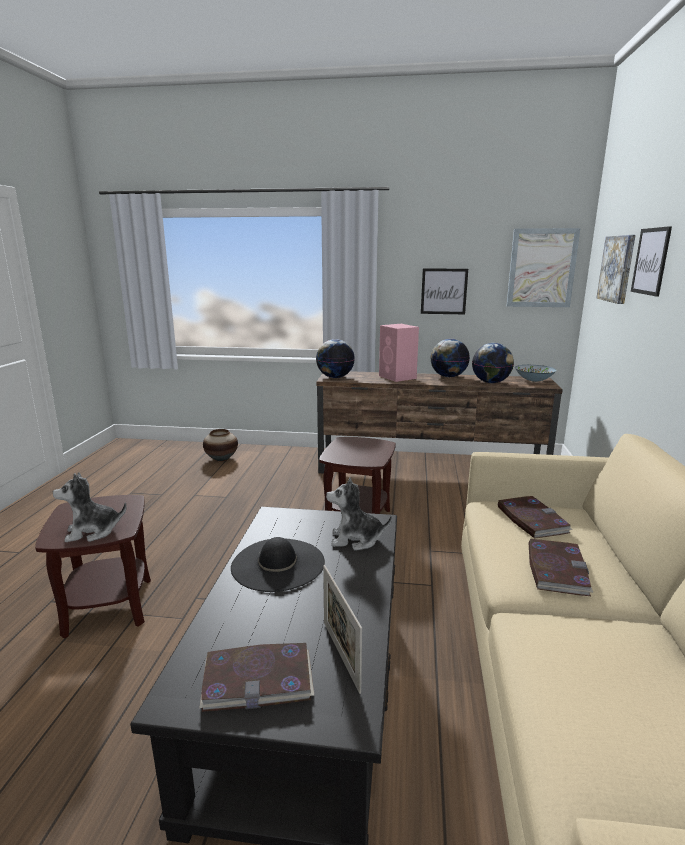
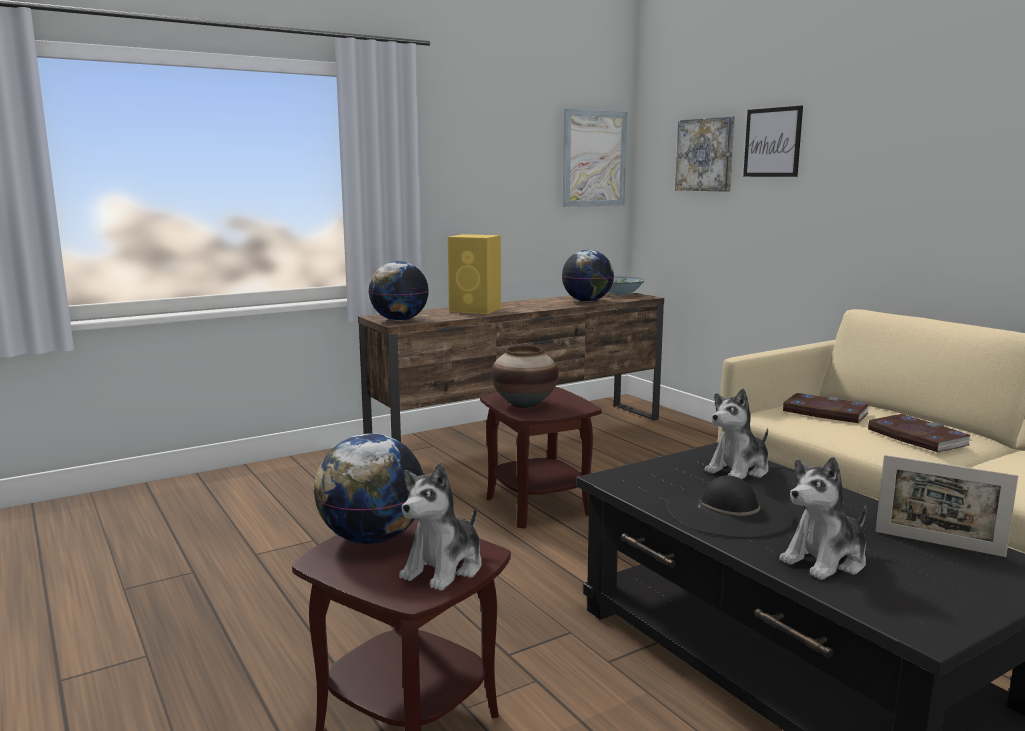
camera: 40 degrees left, 5 degrees down
book [199,643,314,712] -> none
vase [203,429,238,461] -> vase moved to [491,346,558,408]
pink speaker [379,324,419,382] -> yellow speaker [448,234,501,314]
picture [421,268,468,314] -> none
globe [431,339,470,377] -> globe moved to [314,433,423,544]
none -> plush toy [779,457,867,580]

